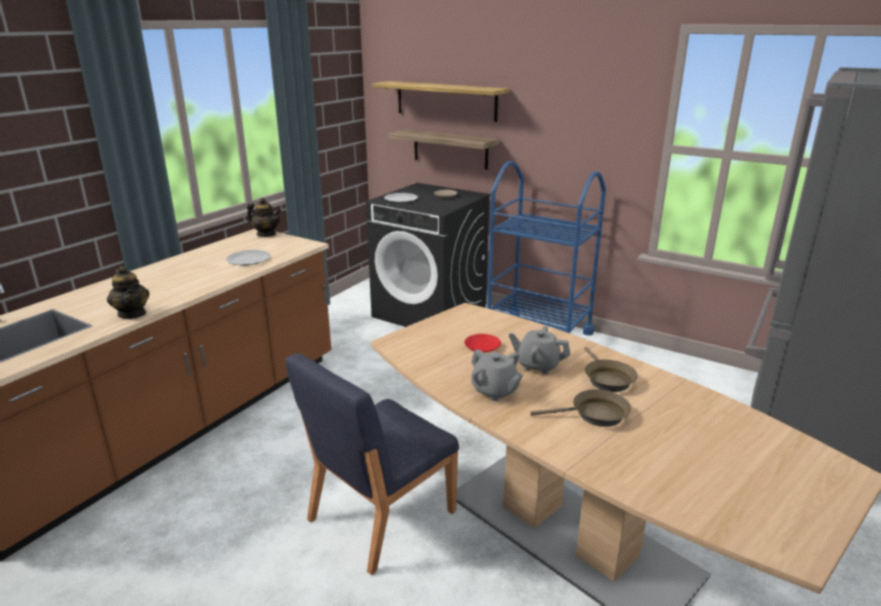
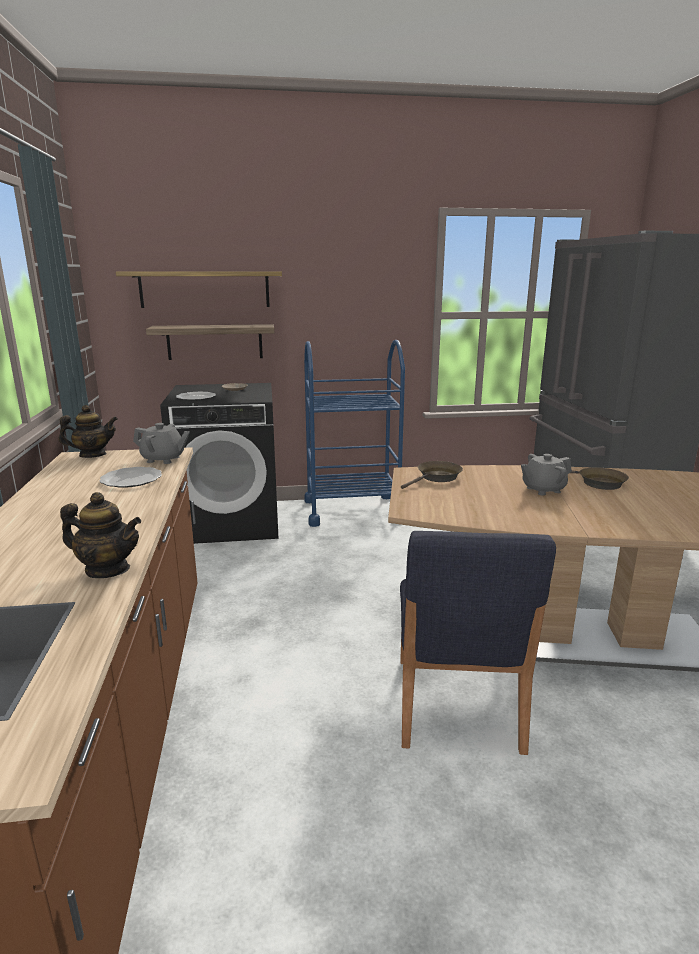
camera: 40 degrees left, 5 degrees down
red plate [464,334,501,352] -> none
grey teapot [471,349,523,402] -> grey teapot moved to [133,423,190,464]
brown frying pan [530,389,631,427] -> brown frying pan moved to [401,461,463,489]

